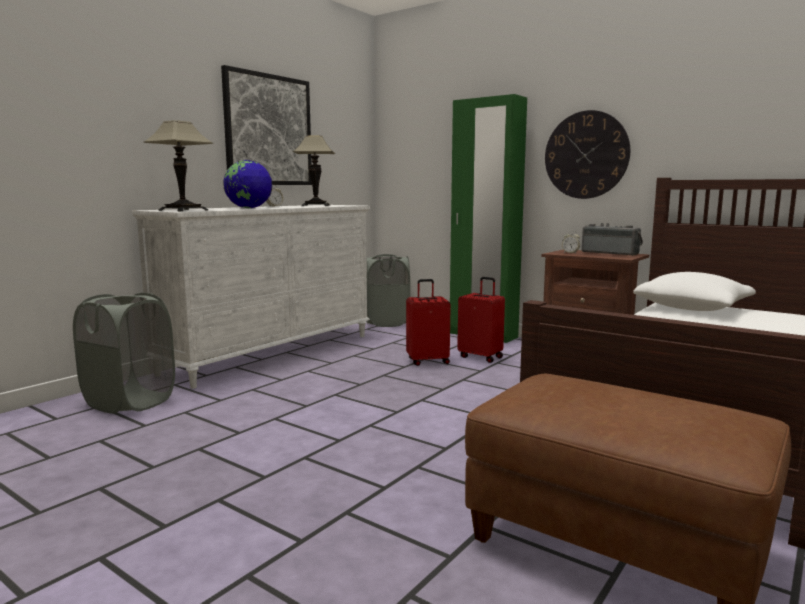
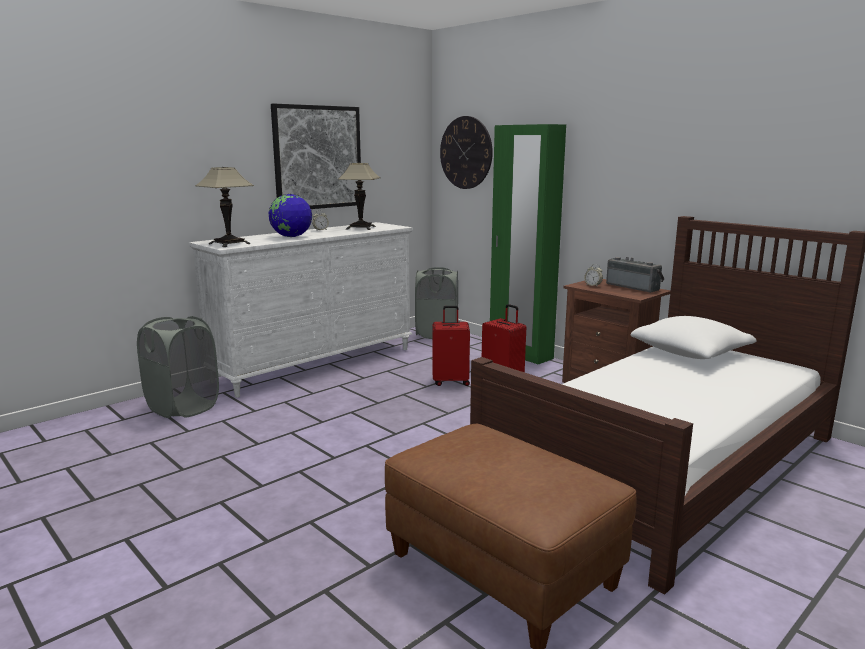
camera: 10 degrees right, 5 degrees up
wall clock [545,110,630,199] -> wall clock moved to [440,116,493,189]

